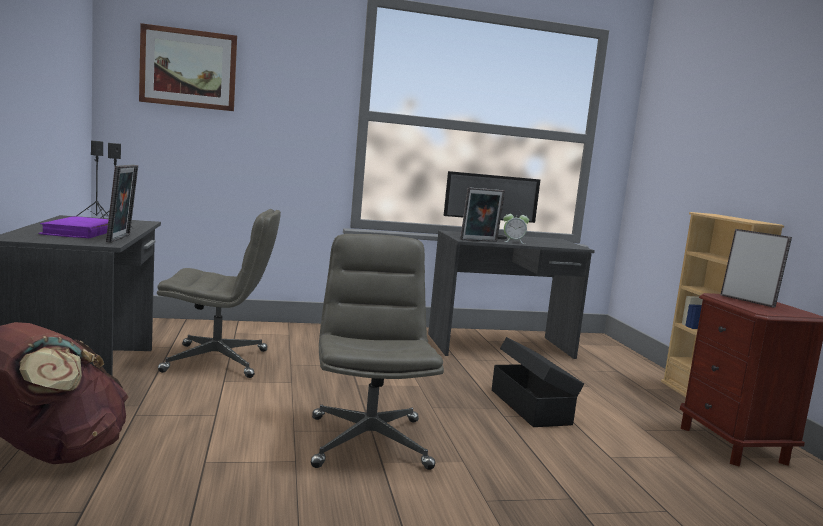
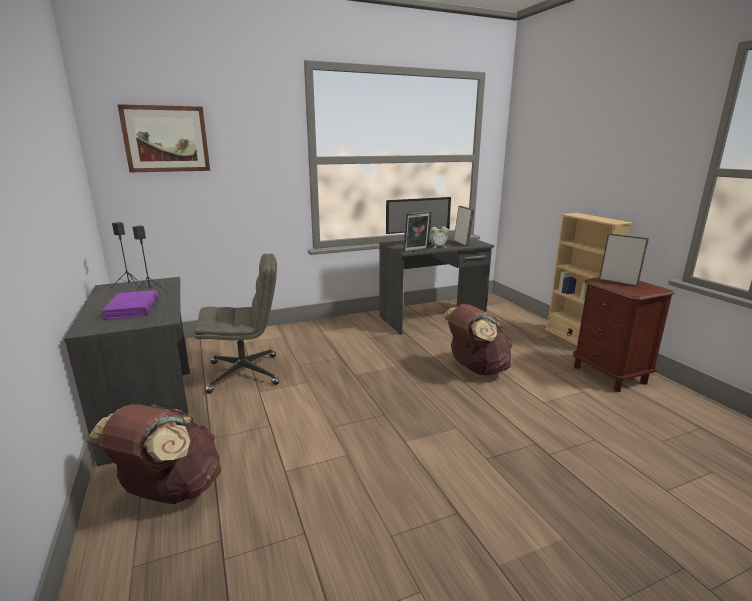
camera: 10 degrees left, 10 degrees up
picture frame [106,164,138,243] -> picture frame moved to [454,206,474,246]
grey office chair [311,234,444,470] -> none
black storage box [492,337,584,427] -> brown backpack [442,304,512,375]

